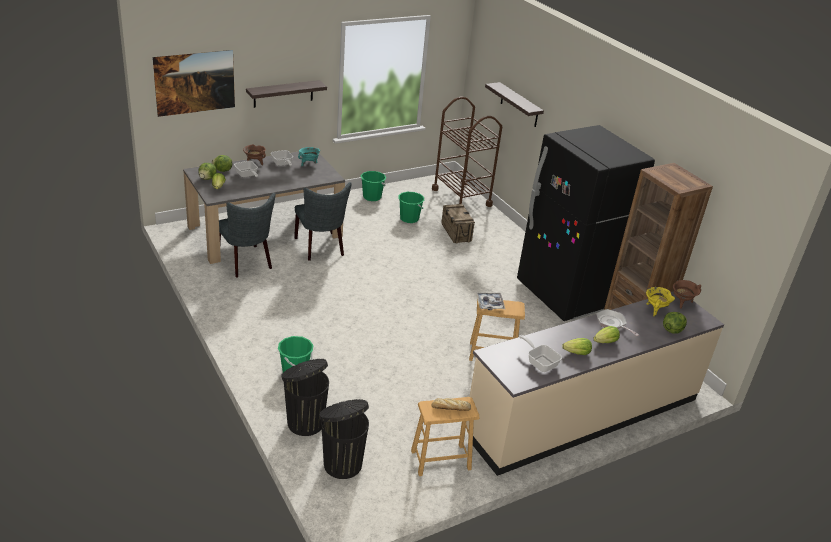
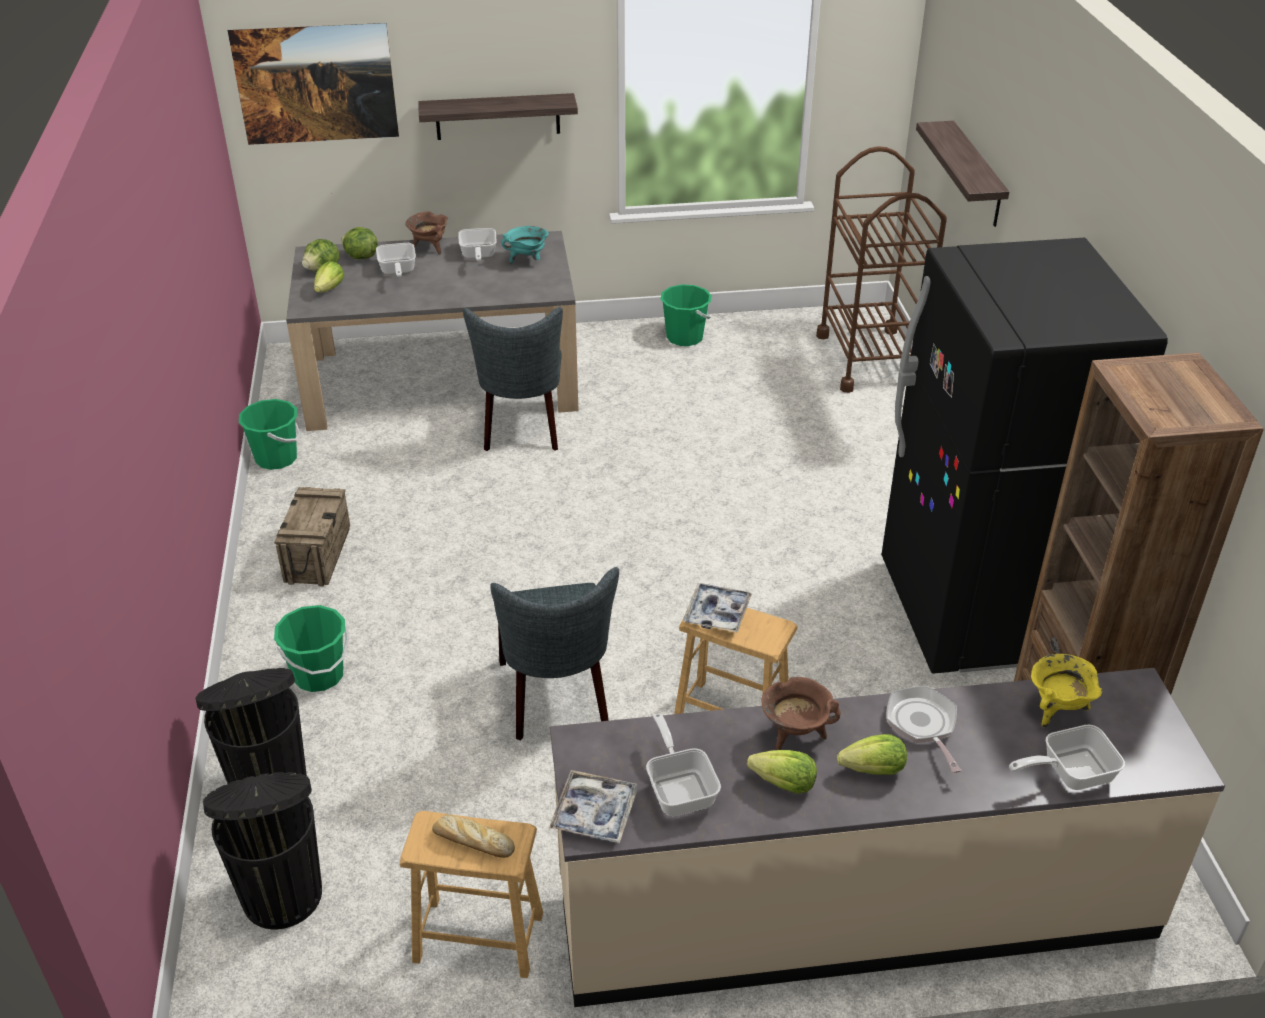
camera: 25 degrees right, 5 degrees up
grey chair [219,193,275,278] -> grey chair moved to [490,567,619,741]
green bucket [398,192,424,223] -> green bucket moved to [239,399,301,470]
crate [441,204,475,244] -> crate moved to [274,487,350,586]
lettuce [663,312,687,334] -> frying pan [1009,725,1125,790]
brown cooking pot [673,280,701,309] -> brown cooking pot moved to [762,677,840,750]
none -> tray [549,770,638,843]

